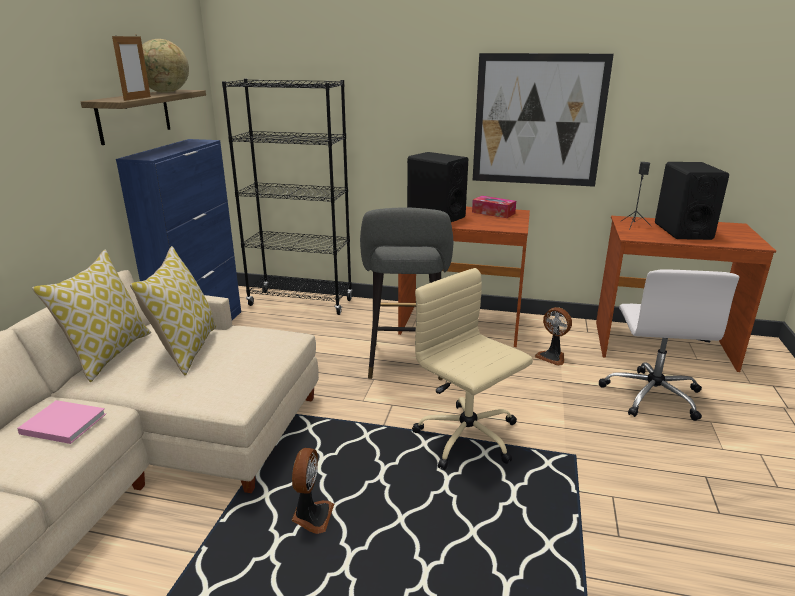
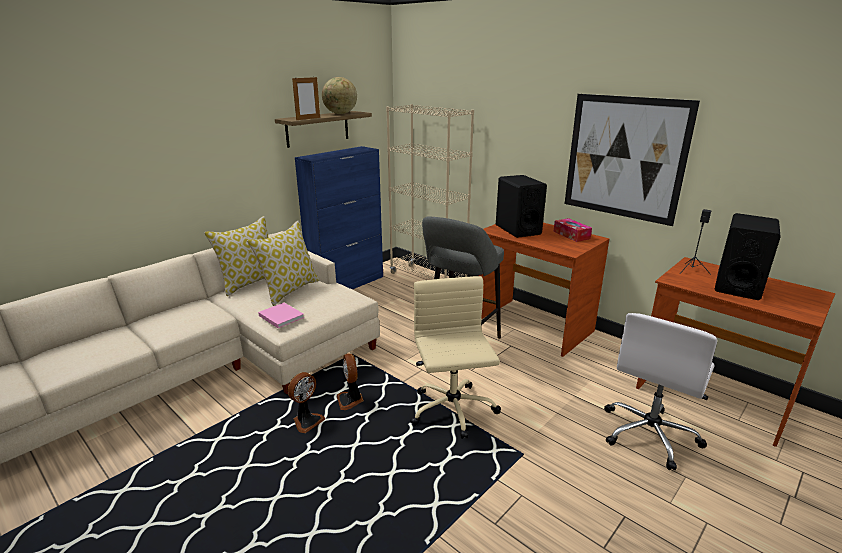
camera: 30 degrees right, 0 degrees up
pink book [17,400,106,444] -> pink book moved to [258,303,304,328]
black bookcase [222,79,352,315] -> beige bookcase [386,104,474,279]
fan [535,307,572,366] -> fan moved to [337,353,364,410]

